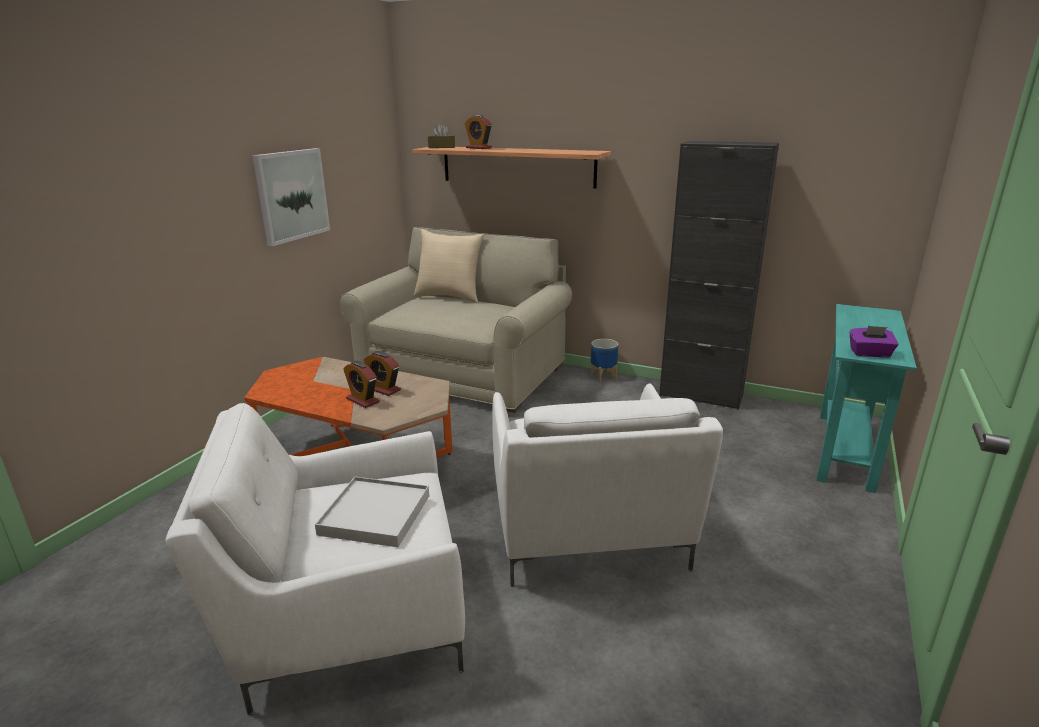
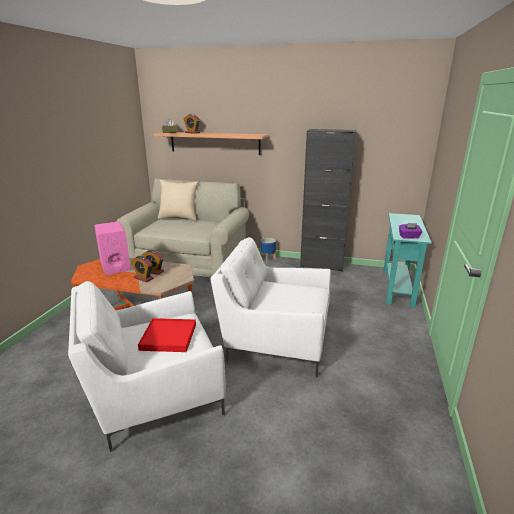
camera: 10 degrees left, 0 degrees up
picture [252,148,330,246] -> none
white tray [315,477,429,547] -> red tray [138,318,196,352]
white armchair [492,384,723,587] -> white armchair turned 120 degrees clockwise [211,237,331,377]
none -> pink speaker [94,222,131,275]

